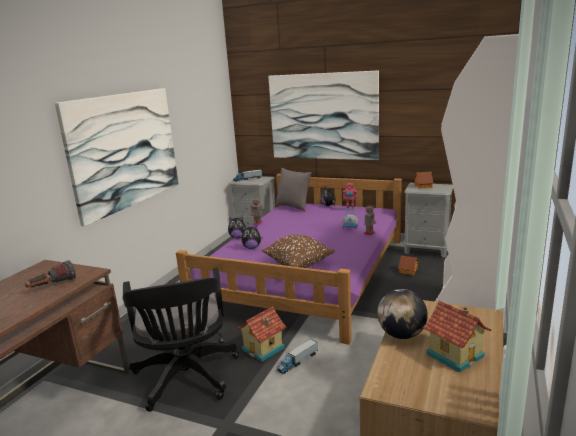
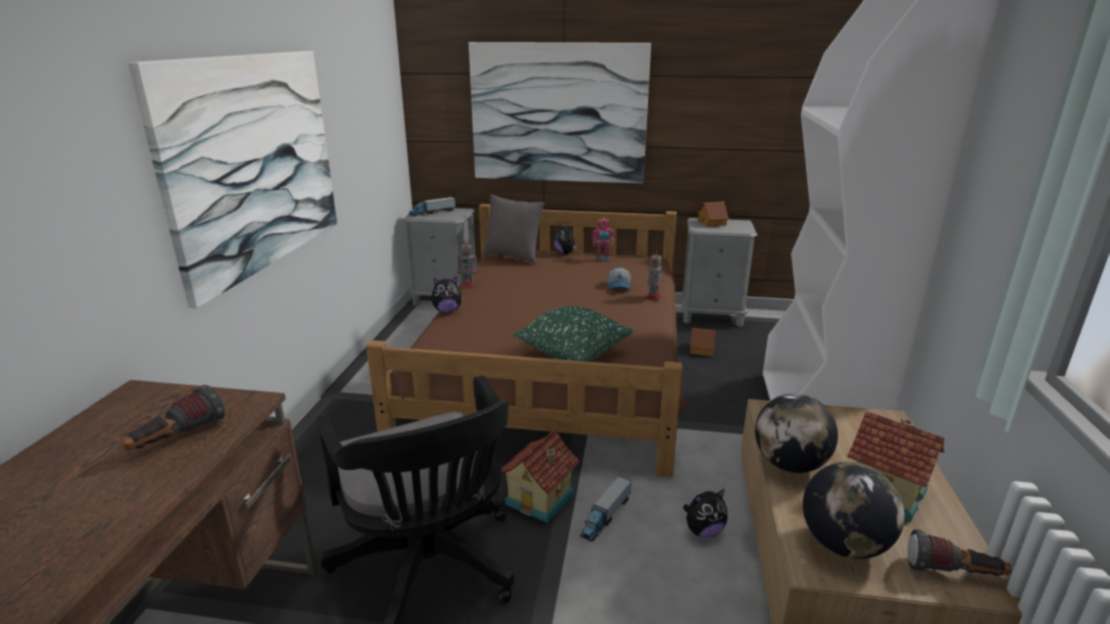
camera: 15 degrees left, 5 degrees up
purple bed [176,174,402,345] -> brown bed [366,204,689,477]
plush toy [242,225,262,249] -> plush toy moved to [683,489,728,538]
brown pillow [262,235,335,268] -> green pillow [513,306,634,362]
none -> globe [803,462,905,559]
none -> flashlight [907,529,1012,576]

